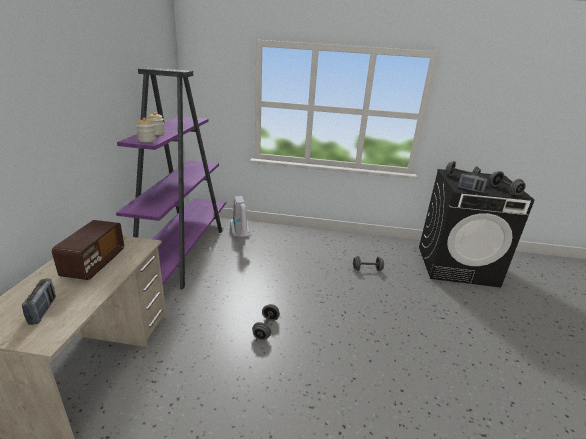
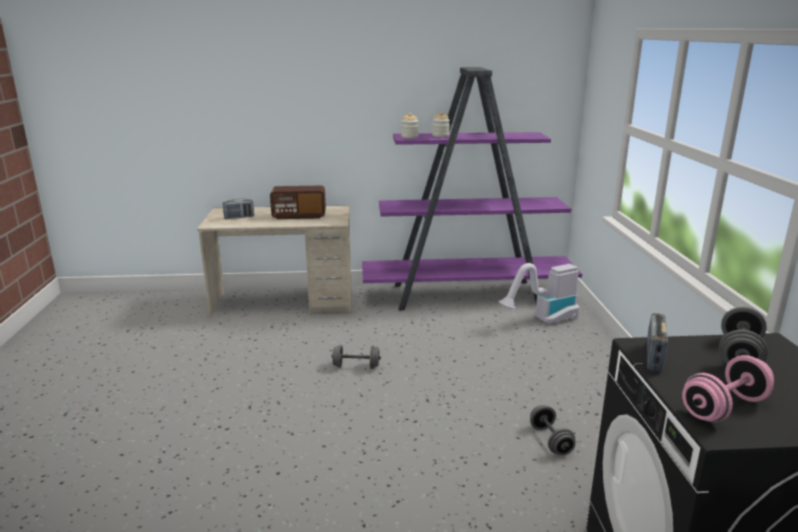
camera: 80 degrees right, 5 degrees down
grey dumbbell [489,171,526,195] -> pink dumbbell [682,355,774,422]

